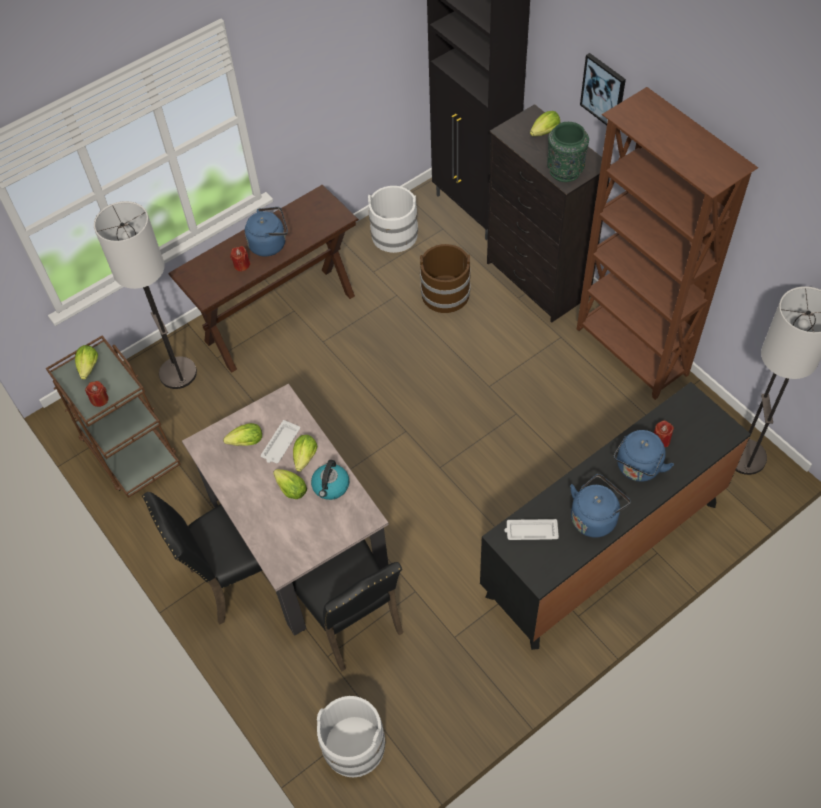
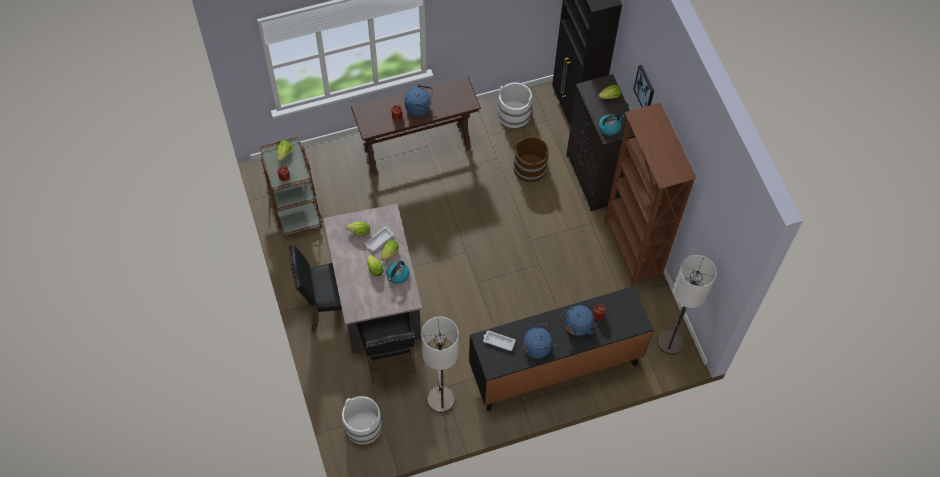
camera: 15 degrees right, 5 degrees up
floor lamp [94,201,197,389] -> floor lamp moved to [421,317,459,413]
green vase [547,122,589,182] -> kettle [599,114,625,136]

